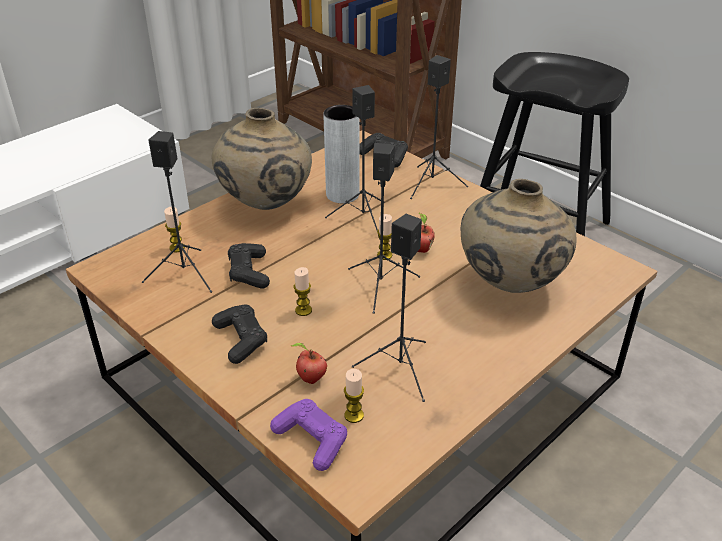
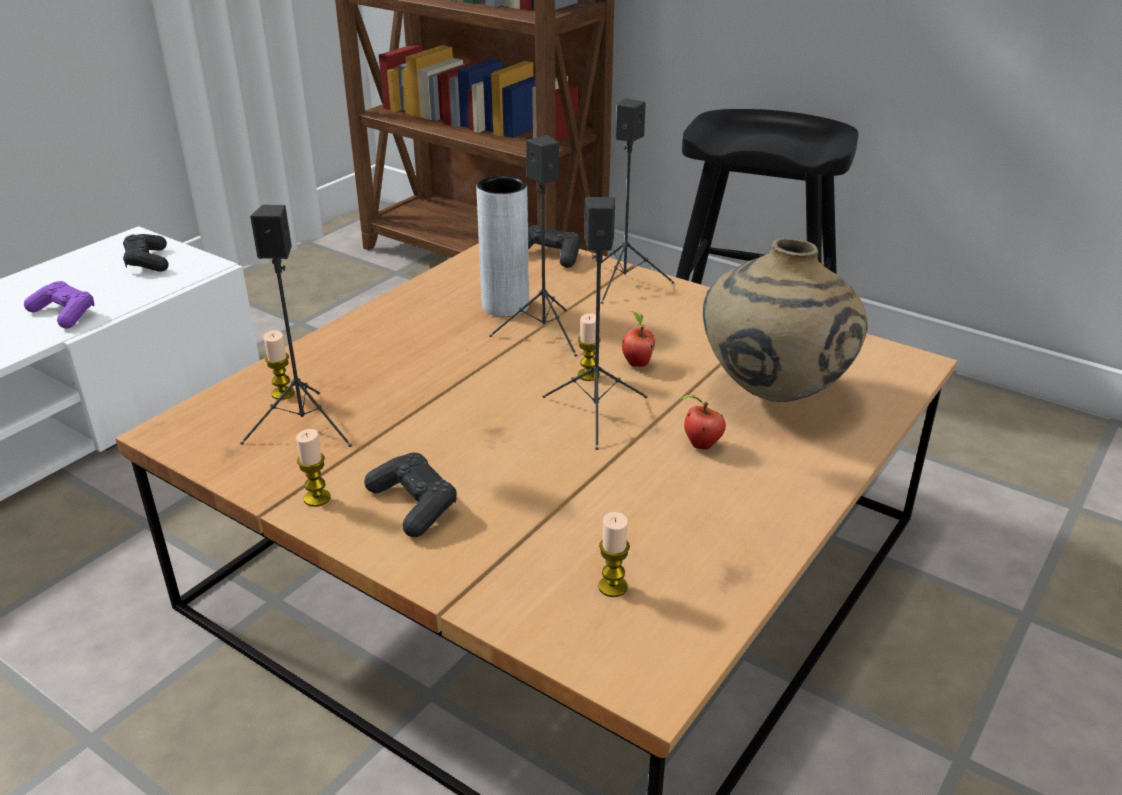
camera: 10 degrees left, 5 degrees down
beige vase [212,108,312,210] -> none
black game controller [228,243,270,289] -> black game controller moved to [123,234,169,272]
purple game controller [270,399,347,471] -> purple game controller moved to [24,281,94,328]
apple [292,343,327,384] -> apple moved to [681,395,726,450]
candle [294,267,312,316] -> candle moved to [296,429,330,507]
black speaker [352,214,426,402] -> none

